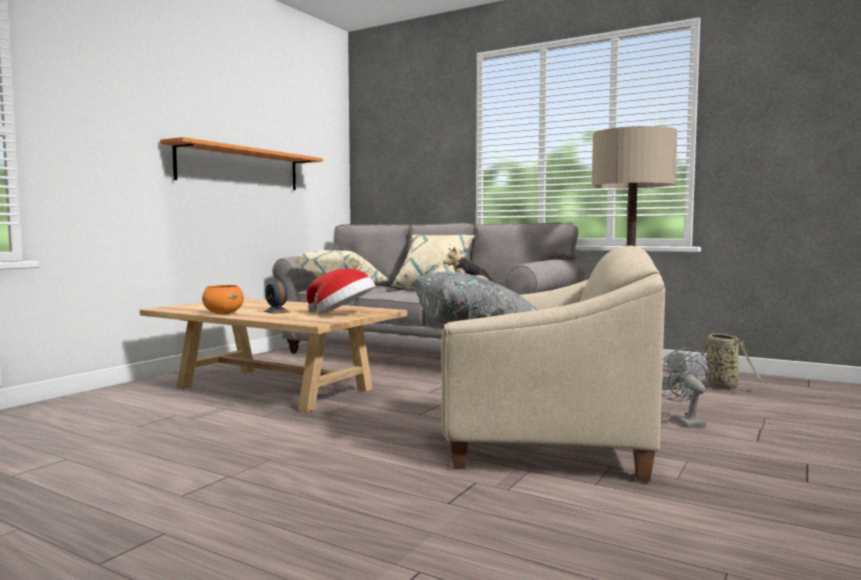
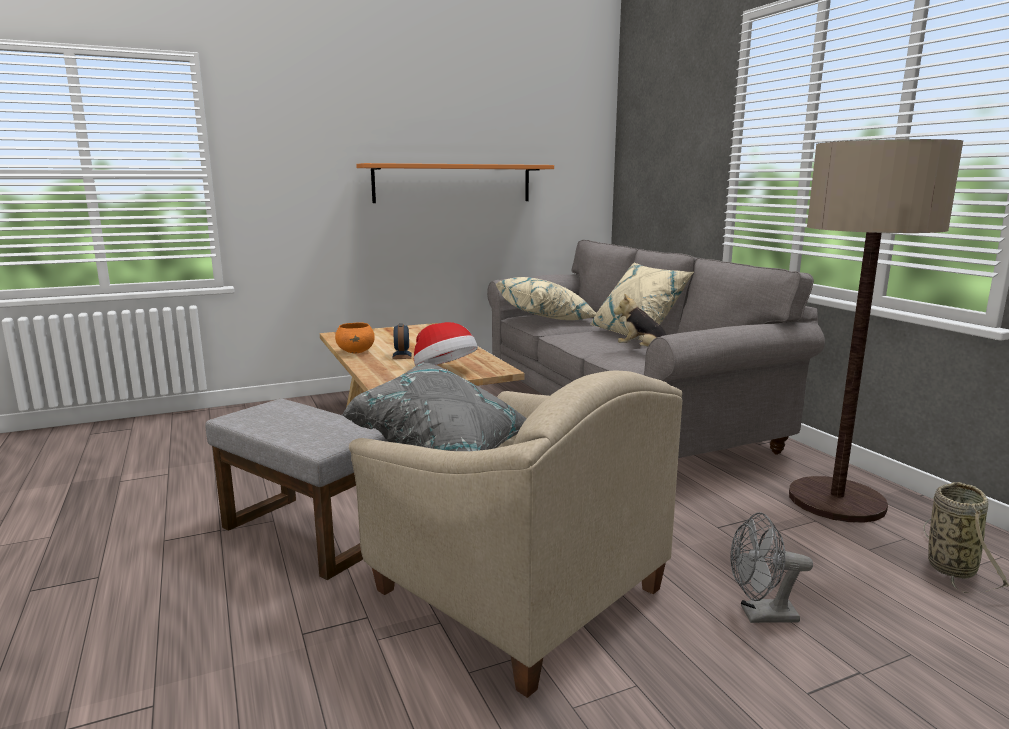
camera: 35 degrees right, 10 degrees up
grey fan [662,348,711,428] -> grey fan turned 120 degrees counterclockwise [730,512,813,623]
none -> grey ottoman [205,399,388,580]

